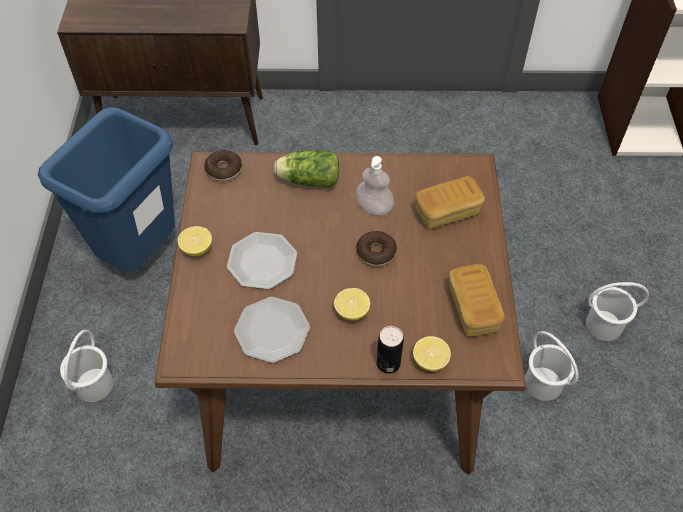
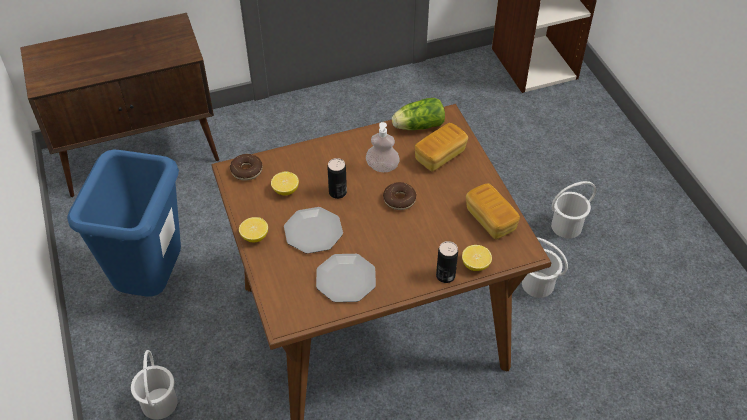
camera: 20 degrees left, 5 degrees down
lettuce [274,150,340,188] -> lettuce moved to [392,98,445,130]
lemon [334,288,370,321] -> lemon moved to [271,171,299,195]
none -> can [327,158,347,199]

